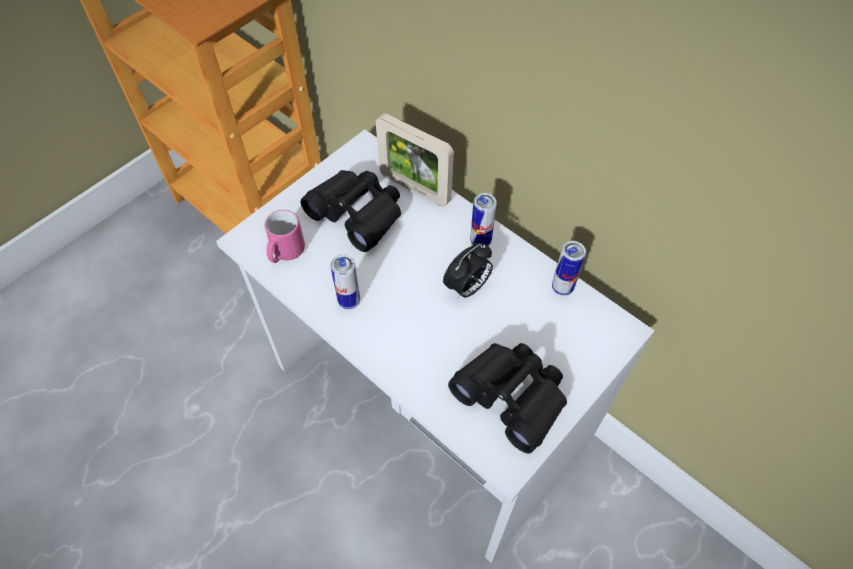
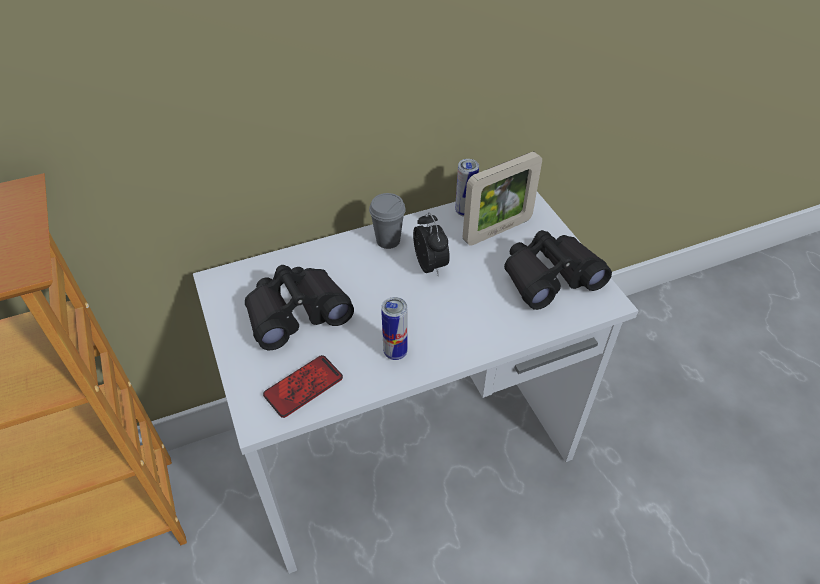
camera: 65 degrees left, 10 degrees down
pink mug [265,210,305,263] -> phone [263,355,343,418]
picture frame [376,113,454,206] -> picture frame moved to [463,152,542,245]
can [470,193,497,246] -> grey cup [369,193,406,249]

